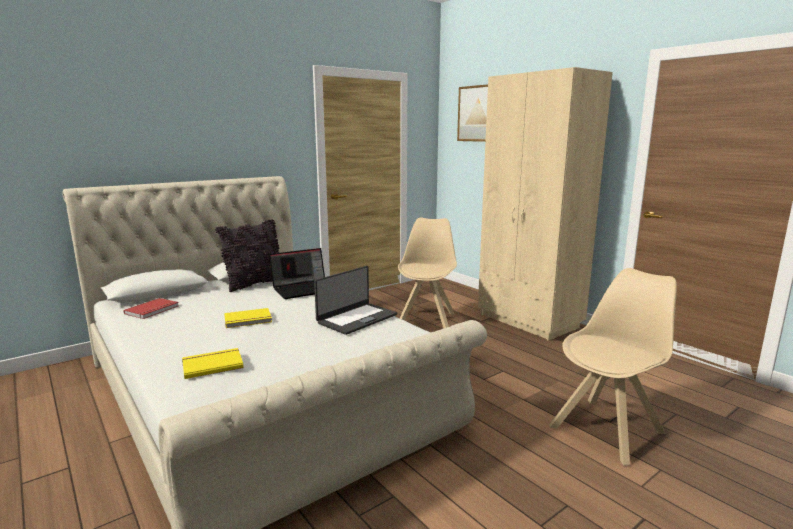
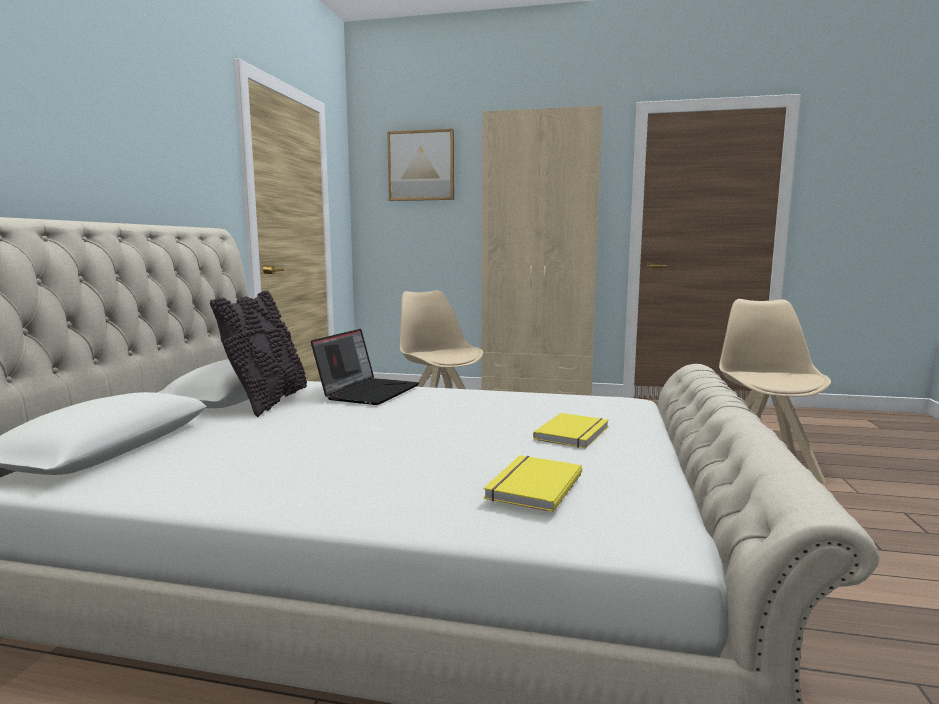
camera: 40 degrees left, 5 degrees down
red book [124,298,179,319] -> none
yellow book [224,308,272,328] -> yellow book moved to [533,413,609,448]
laptop [314,266,397,335] -> none

